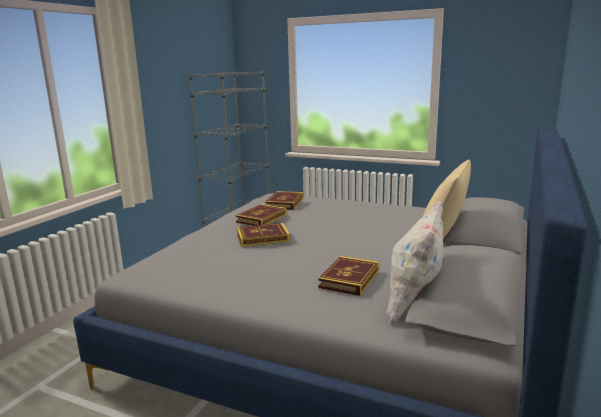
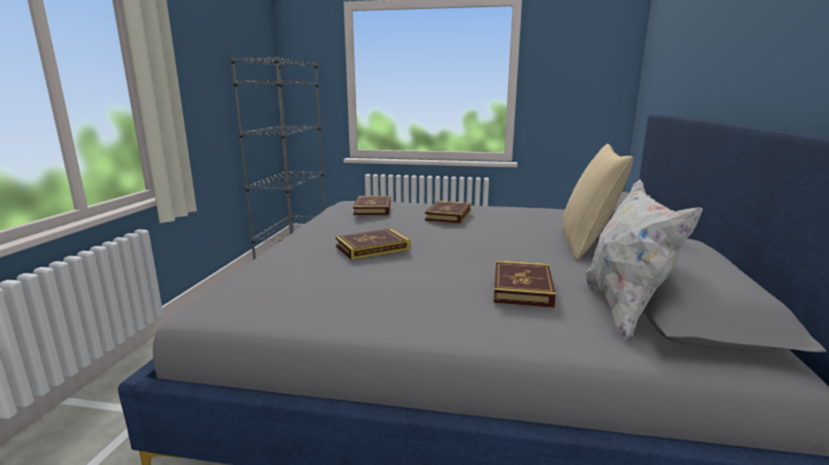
camera: 15 degrees left, 0 degrees up
book [236,204,287,226] -> book moved to [425,201,471,224]

